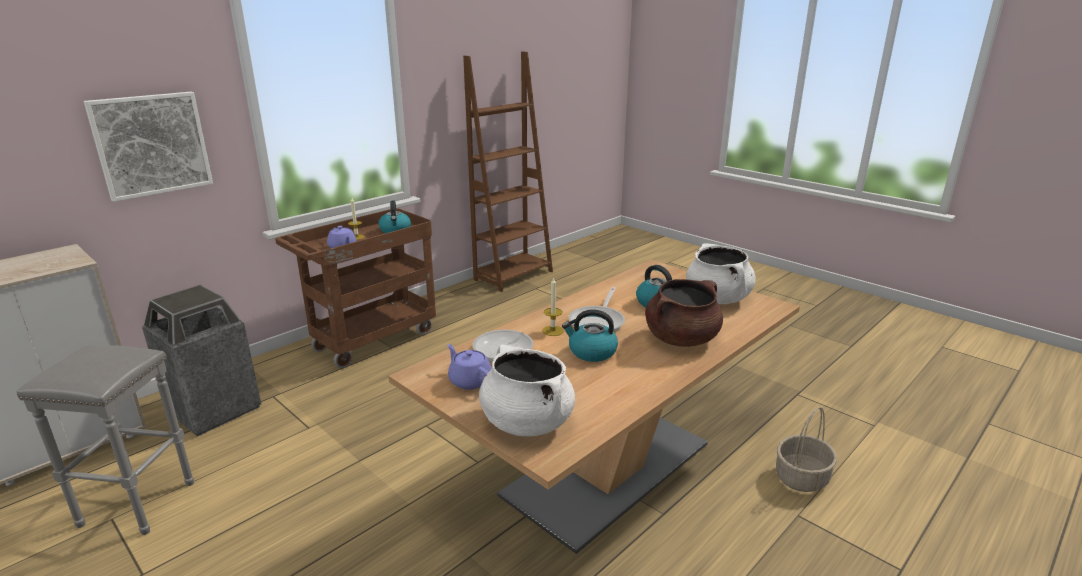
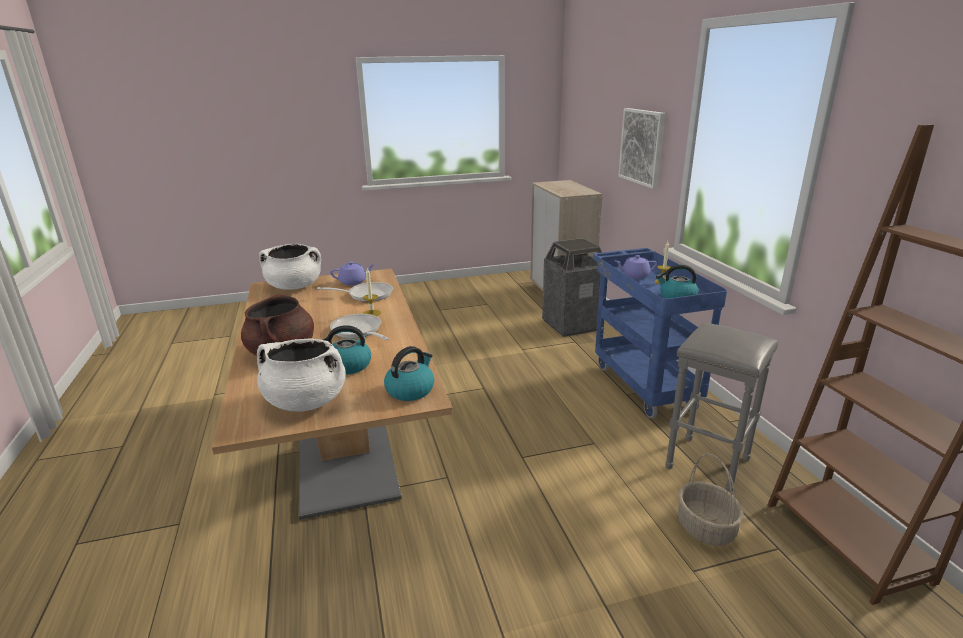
camera: 120 degrees right, 0 degrees up
grey stool [17,345,194,535] -> grey stool moved to [665,323,778,493]
brown cart [275,208,436,368] -> blue cart [593,248,727,419]
kettle [562,309,618,362] -> kettle moved to [384,346,434,401]
basket [776,407,837,492] -> basket moved to [678,453,744,546]

